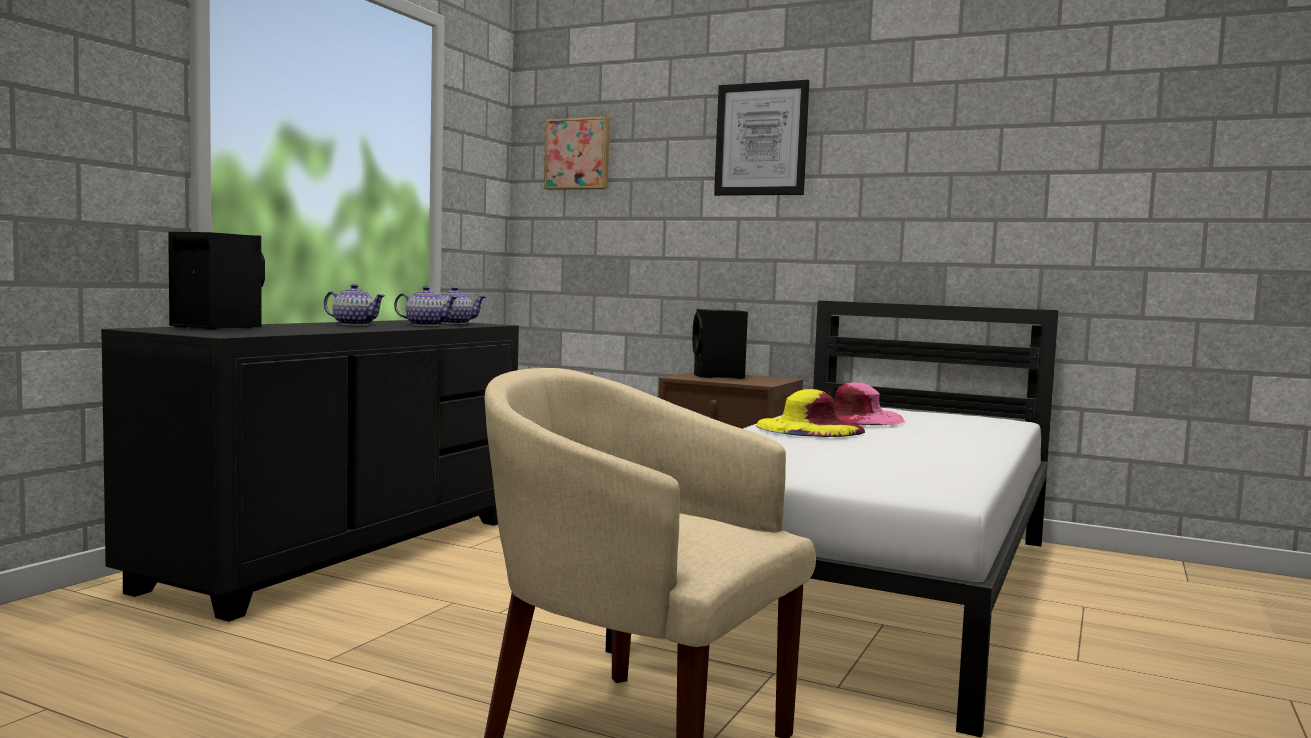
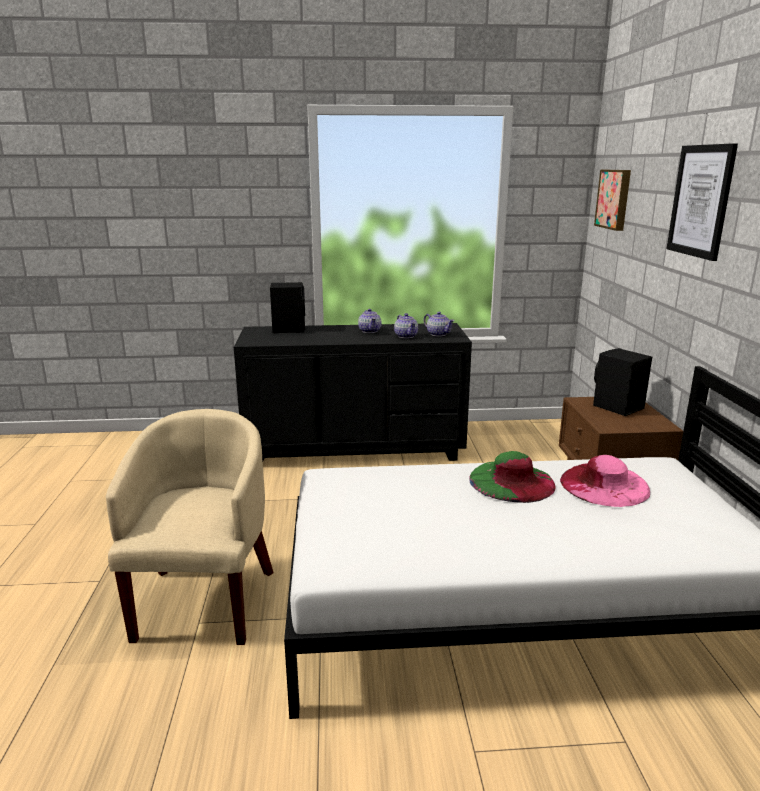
camera: 60 degrees right, 15 degrees up
yellow hat [756,389,865,437] -> green hat [469,451,556,503]

